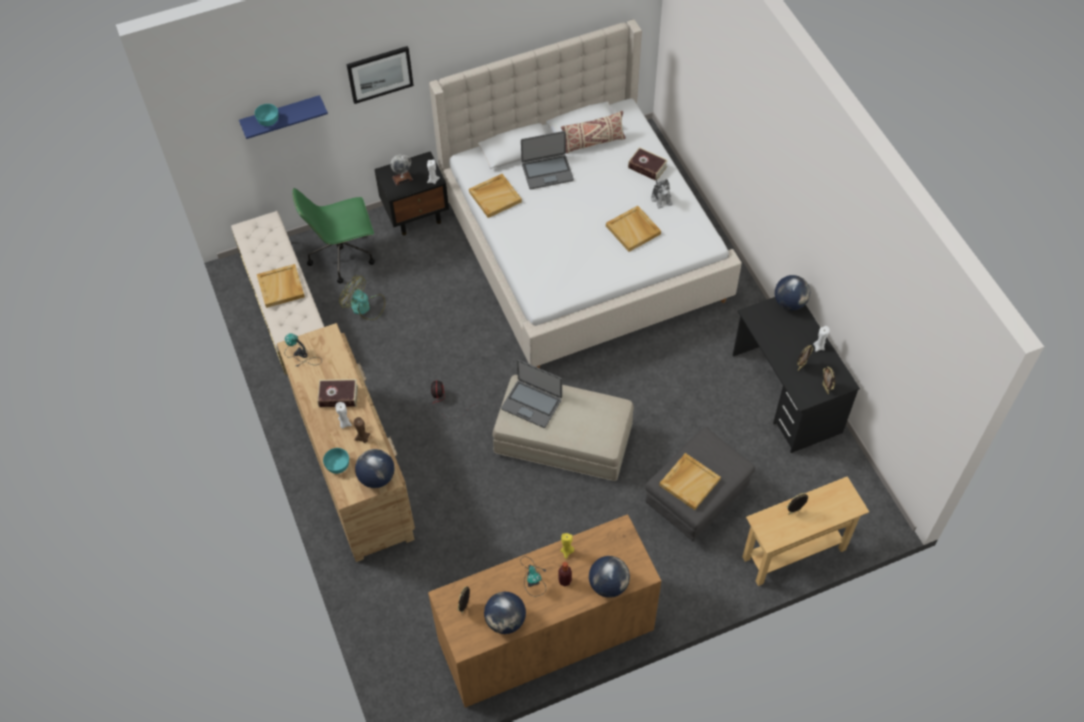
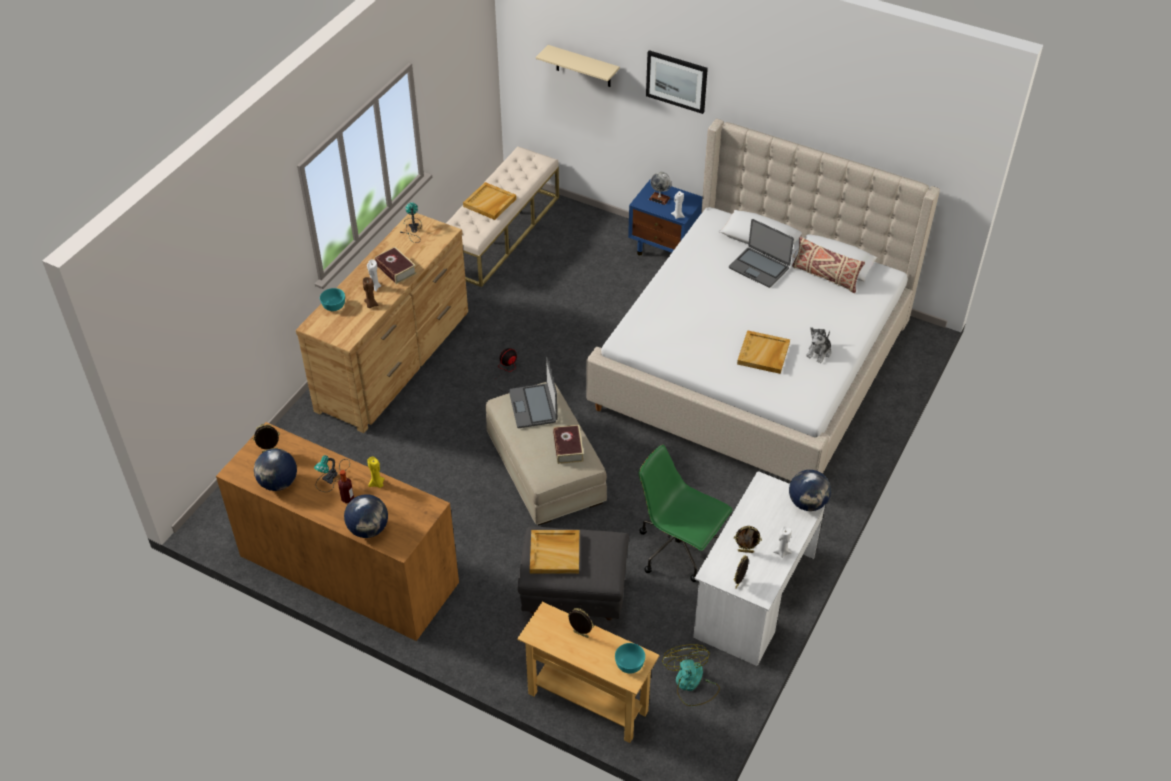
camera: 50 degrees right, 10 degrees down
blue shelf [239,95,328,139] -> beige shelf [536,45,620,87]
turquoise bowl [255,104,278,126] -> turquoise bowl moved to [615,643,645,673]
green office chair [292,188,375,284] -> green office chair moved to [639,444,733,582]
fan [339,275,385,320] -> fan moved to [662,644,720,706]
globe [355,449,395,488] -> none
black nightstand [374,151,449,235] -> blue nightstand [628,179,703,255]
beige tray [469,174,522,218] -> none
book [628,147,668,181] -> book moved to [553,425,584,464]
black desk [733,297,860,453] -> white desk [693,471,825,666]

